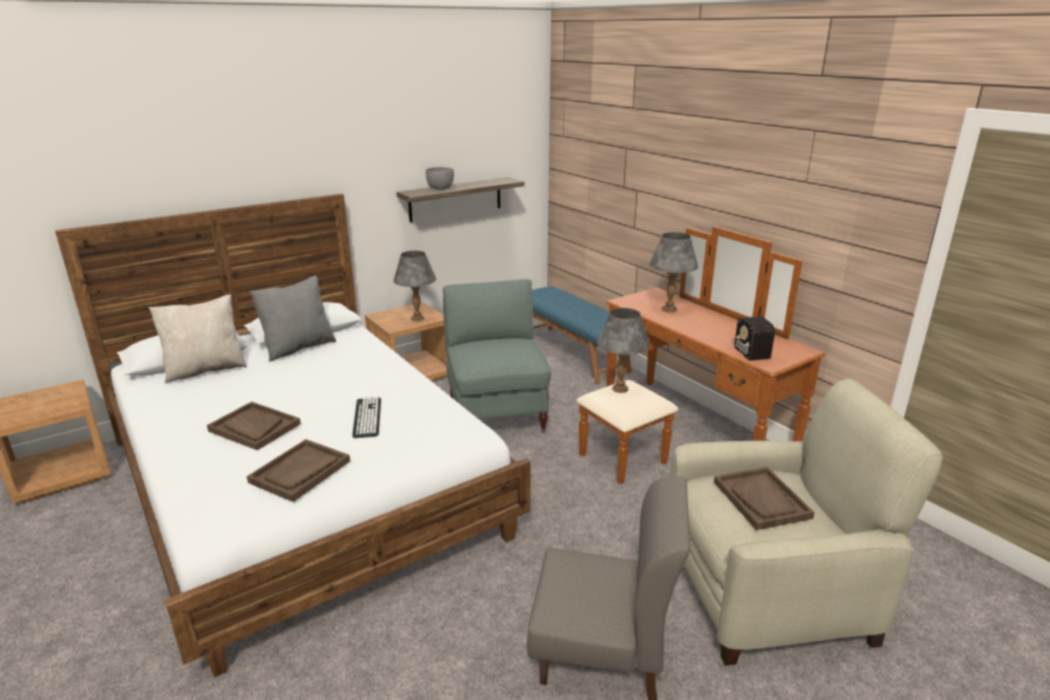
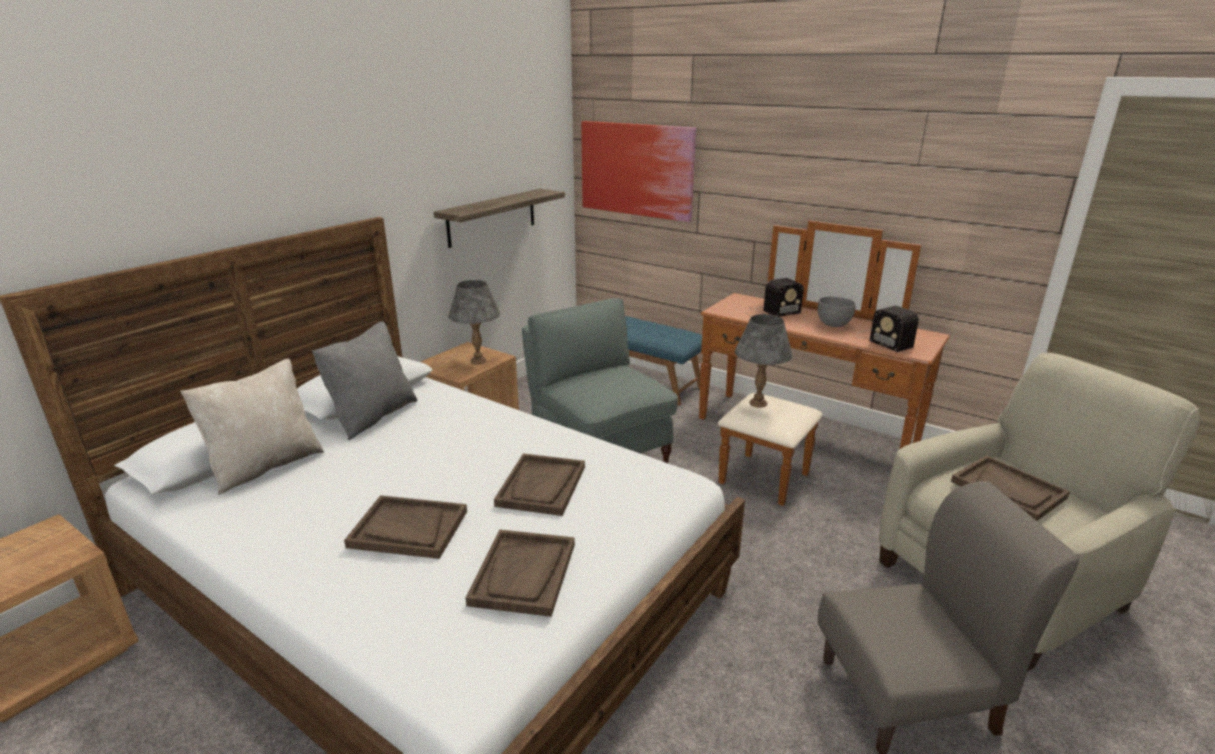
camera: 20 degrees left, 0 degrees up
keyboard [352,397,381,438] -> brown tray [494,453,585,516]
grey bowl [426,167,454,190] -> grey bowl moved to [818,297,855,327]
grey table lamp [649,232,698,312] -> radio [747,278,804,317]
none -> picture [581,121,696,222]

